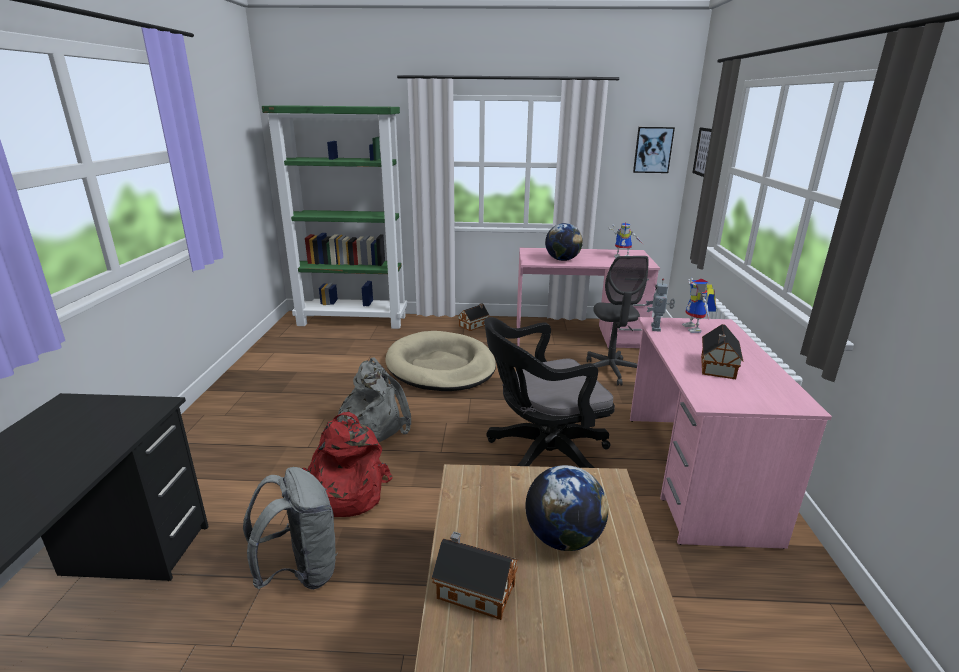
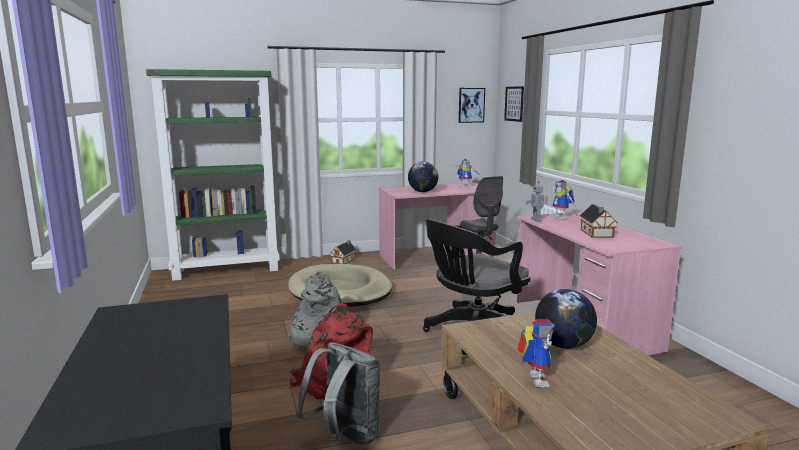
camera: 20 degrees left, 10 degrees down
toy house [431,531,518,620] -> toy robot [517,319,555,387]

